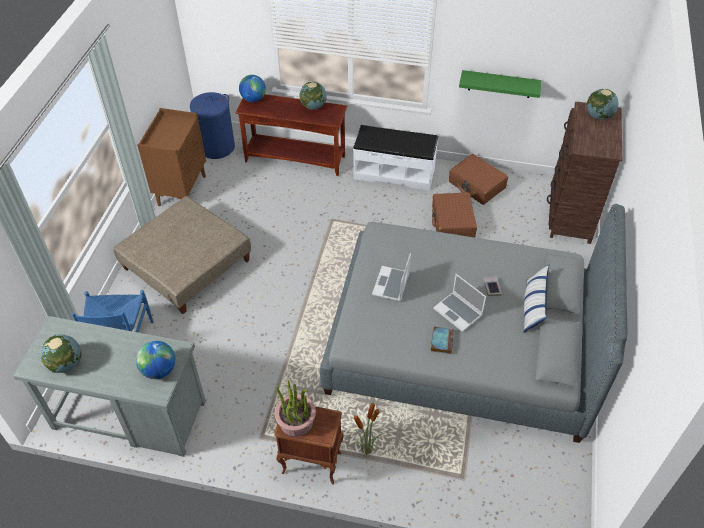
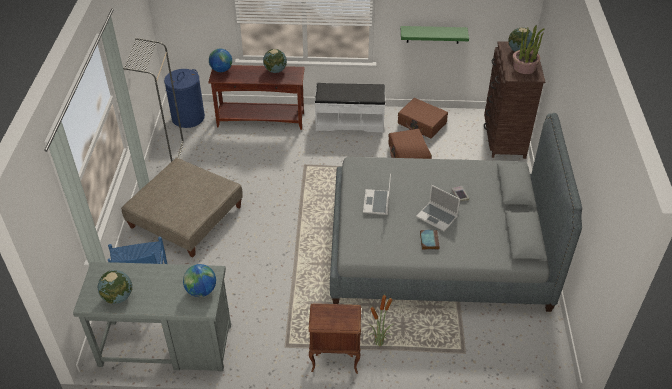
camera: 10 degrees left, 5 degrees down
brown cabinet [137,108,206,206] -> grey clothes rack [123,38,184,162]
potted plant [275,380,316,437] -> potted plant moved to [513,25,545,74]
pillow [523,265,549,333] -> none

